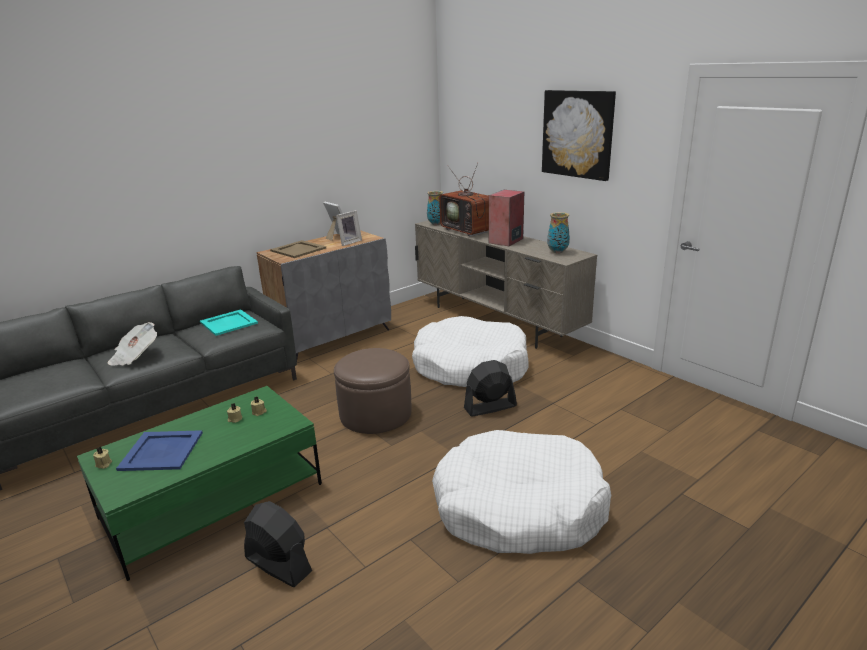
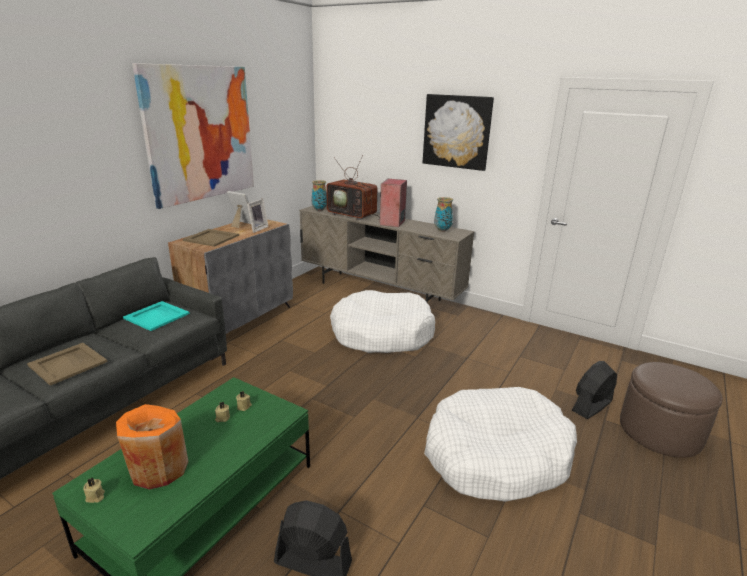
camera: 20 degrees left, 0 degrees up
newspaper [108,322,157,366] -> beige tray [27,343,108,386]
blue tray [116,430,203,471] -> orange vase [116,404,189,490]
brown ottoman [334,348,412,434] -> brown ottoman moved to [620,362,723,458]
black fan [464,360,517,417] -> black fan moved to [572,361,617,419]
none -> picture [132,63,254,209]

